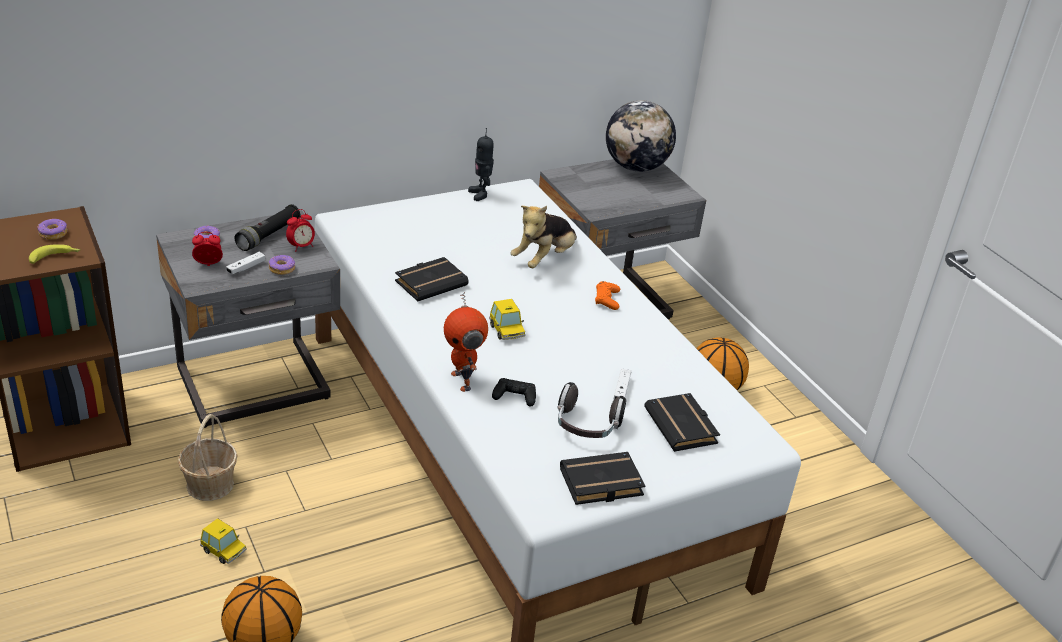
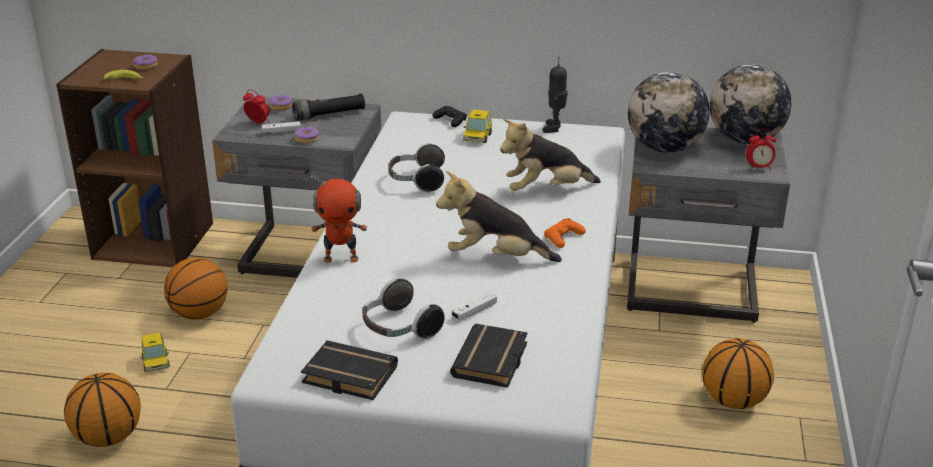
camera: 40 degrees right, 5 degrees down
basket [178,414,238,501] -> basketball [164,258,228,320]
alarm clock [286,209,315,252] -> alarm clock moved to [746,129,776,171]
black book [395,257,469,301] -> headphones [388,143,445,193]
toy robot [444,292,488,392] -> toy robot turned 105 degrees counterclockwise [311,173,367,263]
toy car [489,299,525,340] -> toy car moved to [463,109,492,143]
black game controller [492,378,536,407] -> black game controller moved to [432,106,467,127]
none -> plush toy [436,171,562,262]
none -> globe [628,72,710,153]

